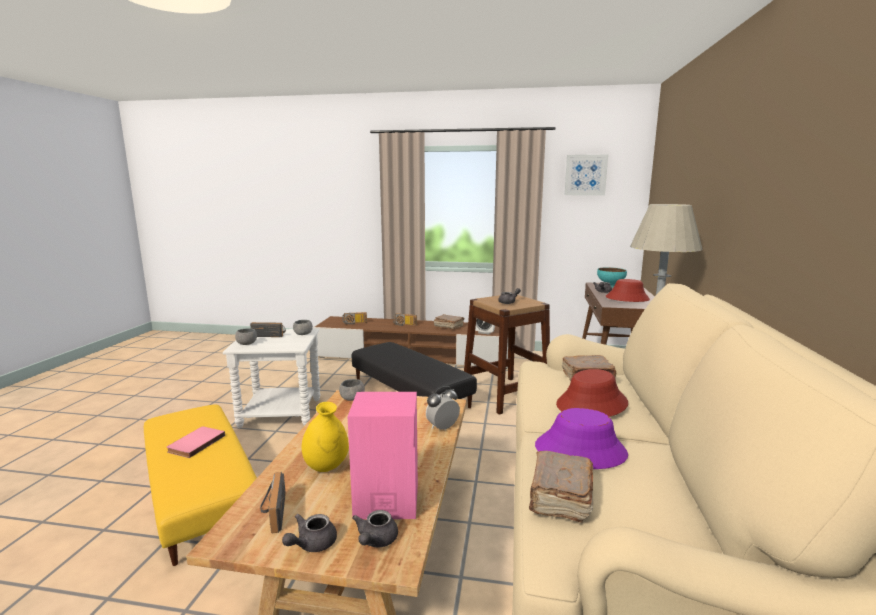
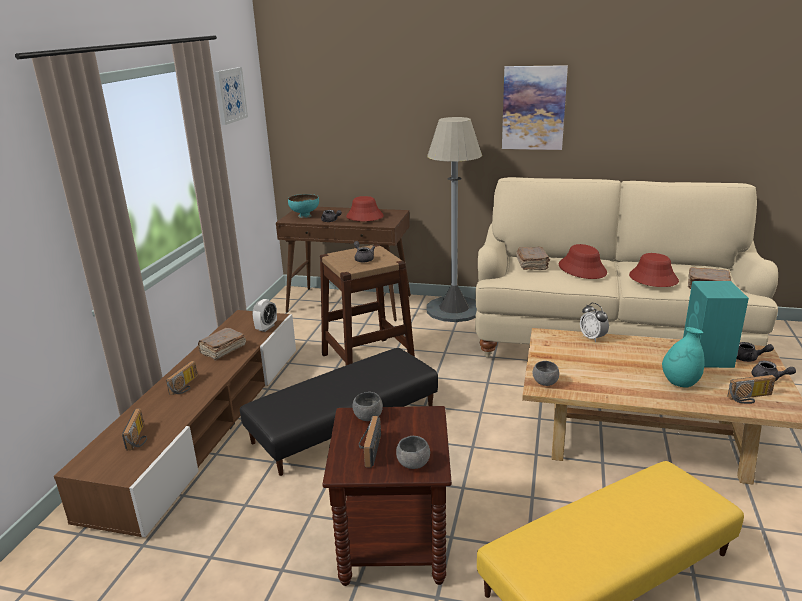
camera: 85 degrees left, 10 degrees up
pink book [166,427,225,458] -> none
white side table [223,329,321,428] -> brown side table [322,406,452,586]
yellow vase [302,402,349,472] -> turquoise vase [662,327,704,388]
pink speaker [347,392,418,519] -> turquoise speaker [683,281,749,368]
purple hat [535,408,628,469] -> red hat [629,253,679,287]
none -> picture [502,65,568,150]

